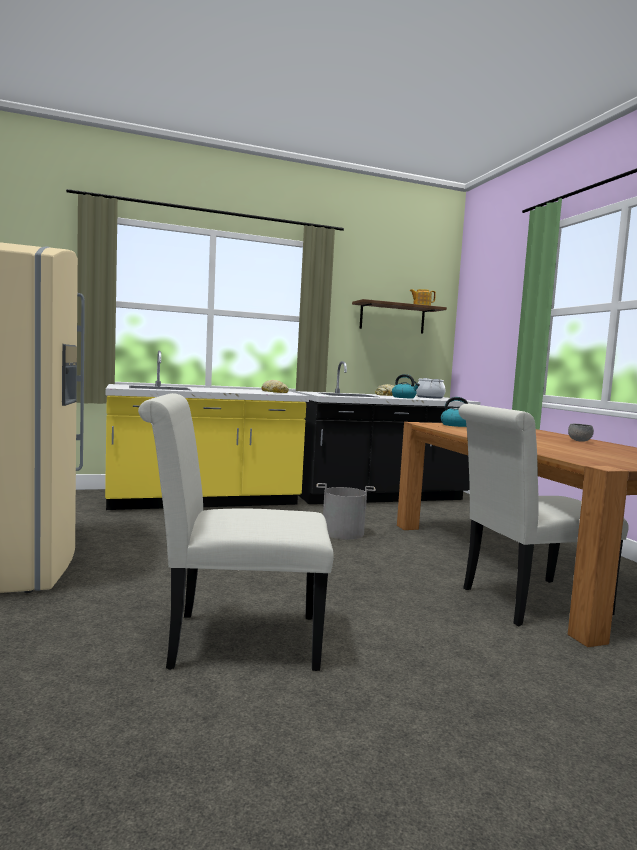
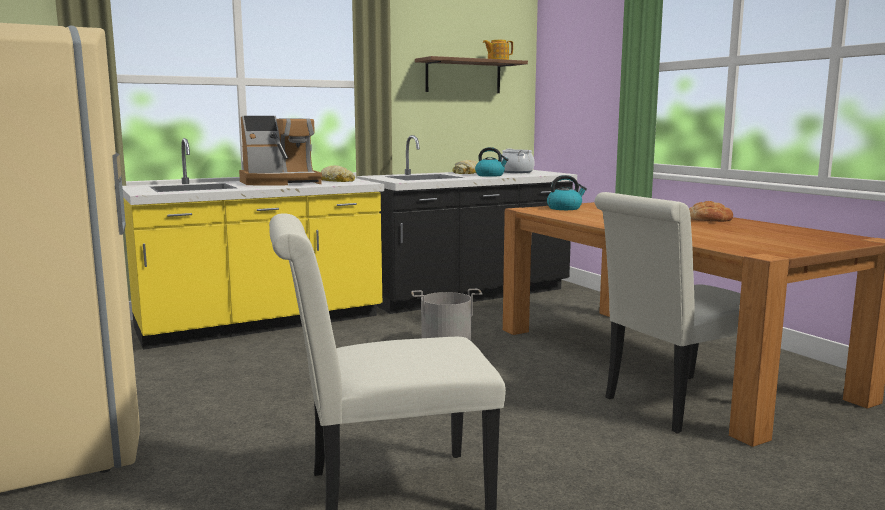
camera: 10 degrees left, 5 degrees up
grey bowl [568,424,594,442] -> bread [689,201,733,222]
none -> coffee machine [239,116,322,186]

